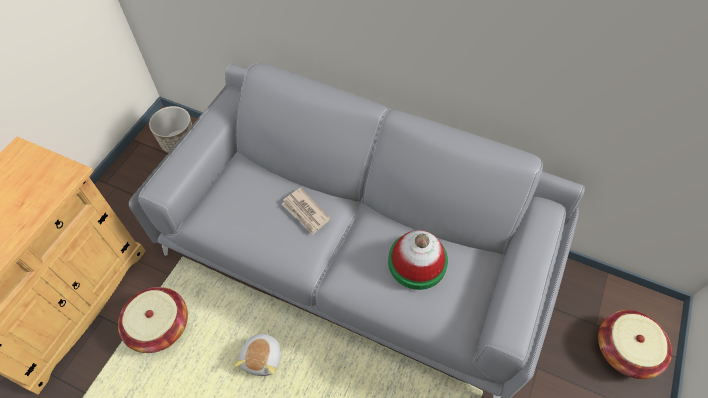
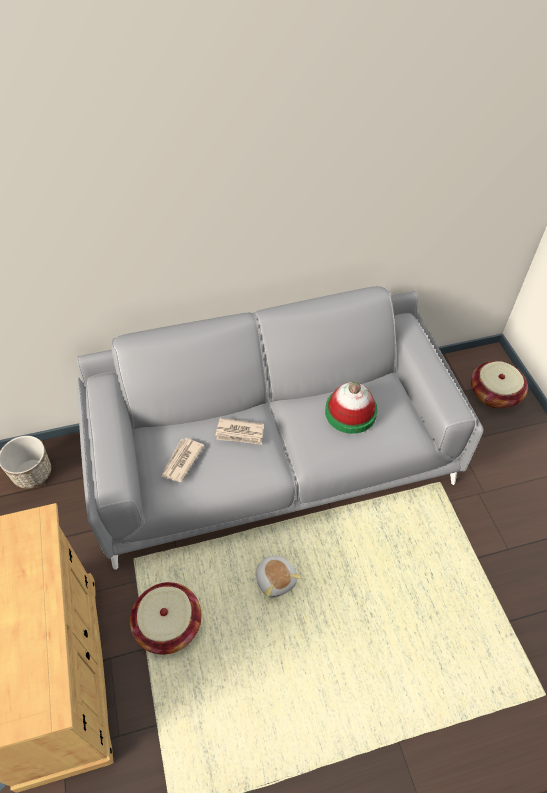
camera: 40 degrees left, 5 degrees down
none -> newspaper [161,438,204,482]

